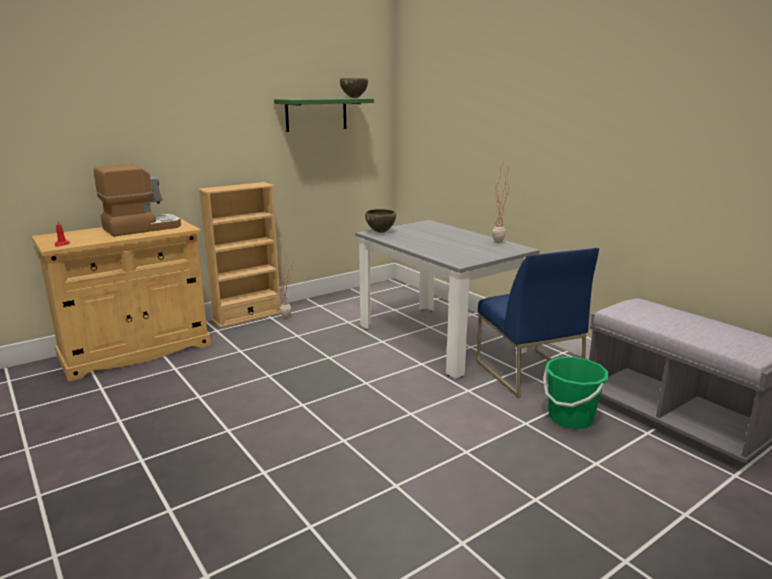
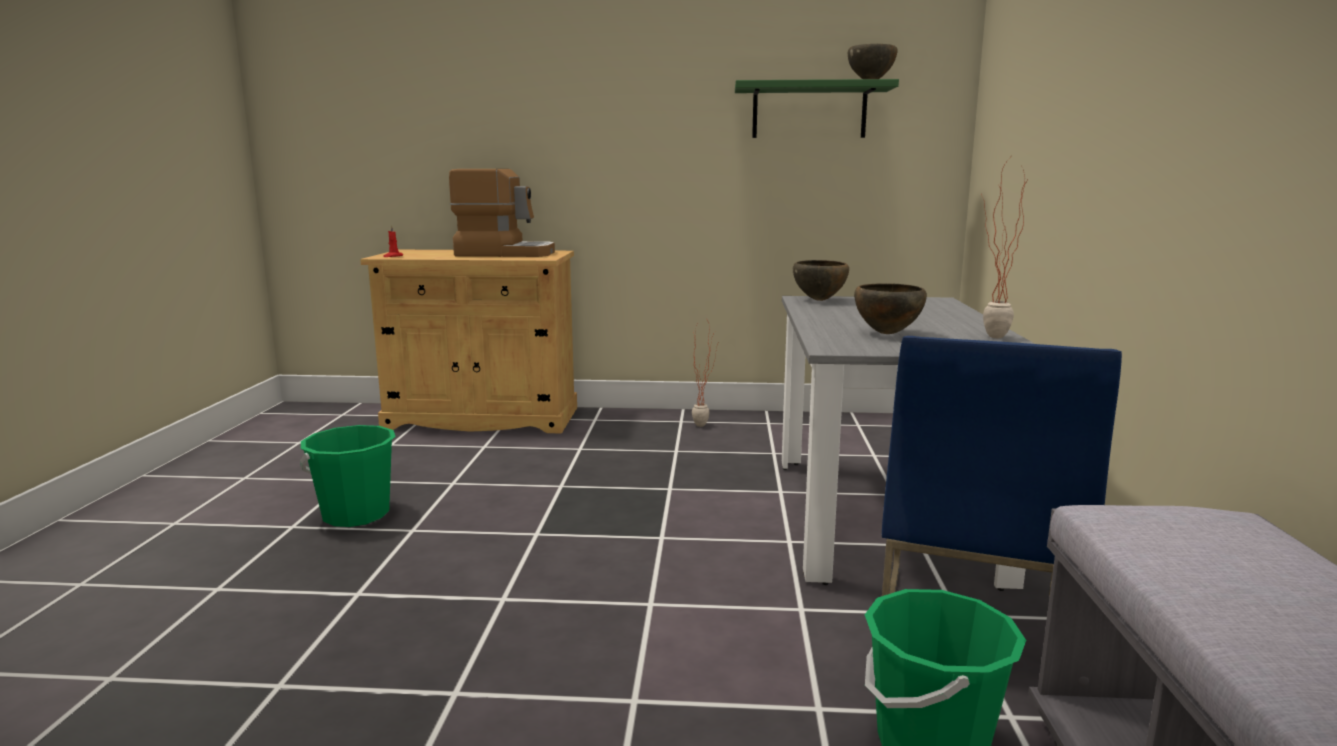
camera: 40 degrees right, 5 degrees down
beige bookcase [198,182,281,328] -> none
none -> green bucket [300,425,396,527]
none -> brown bowl [854,283,927,334]

